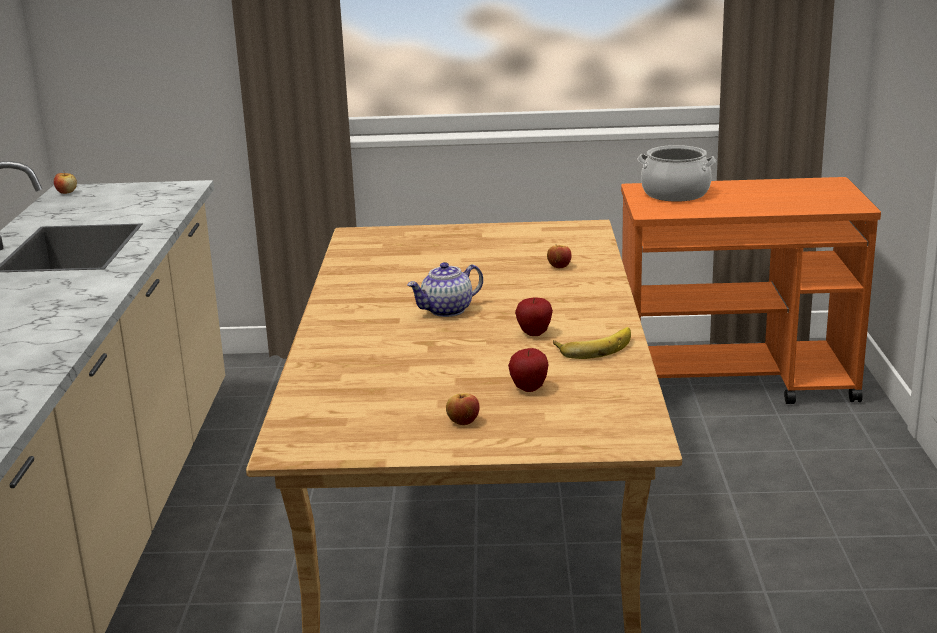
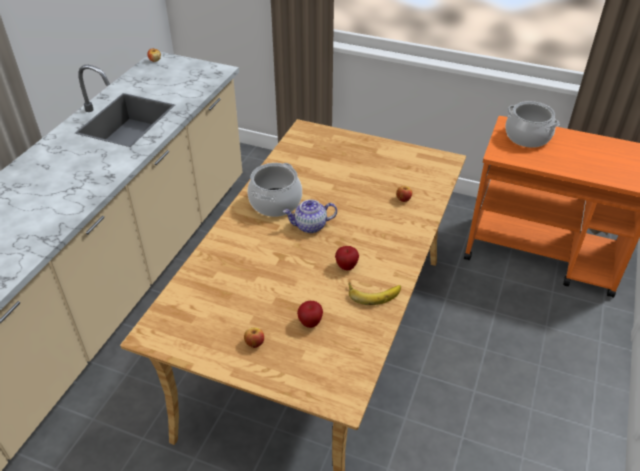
camera: 20 degrees right, 20 degrees up
none -> cooking pot [247,163,302,217]

